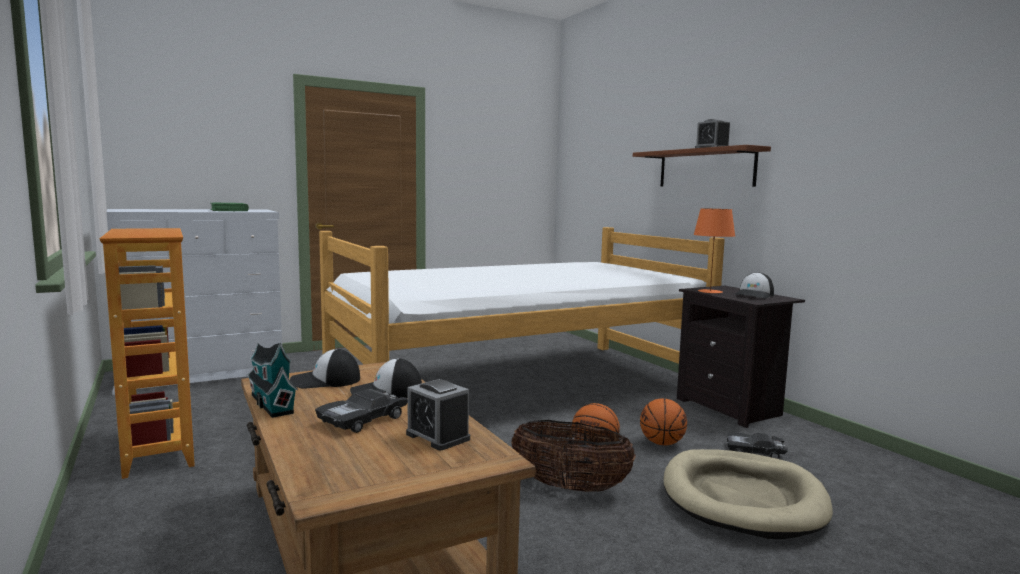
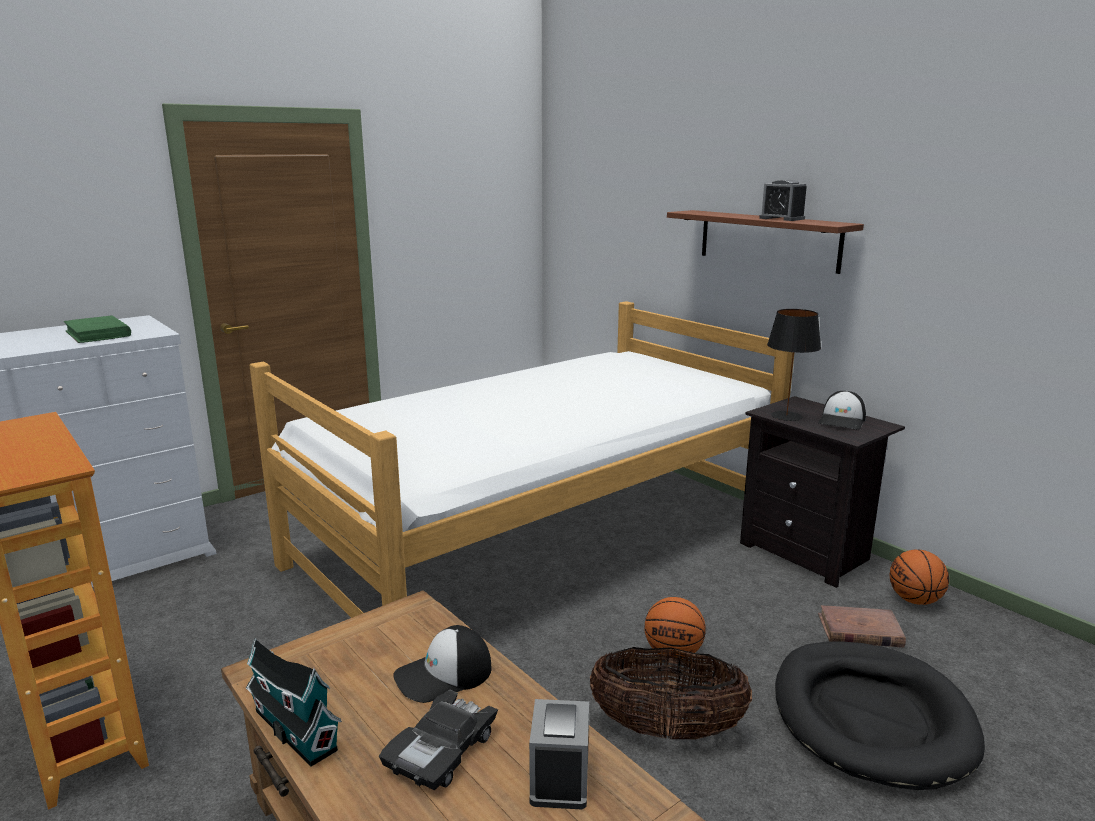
camera: 10 degrees left, 10 degrees up
cap [290,349,360,389] -> none
alarm clock [406,379,470,450] -> alarm clock turned 60 degrees clockwise [529,699,589,810]
basketball [640,398,687,446] -> basketball moved to [890,550,949,605]
beige dog bed [663,449,833,539] -> black dog bed [775,641,985,790]
orange table lamp [693,209,735,293] -> black table lamp [767,309,821,421]
black toy car [727,432,788,459] -> brown book [818,605,906,647]

